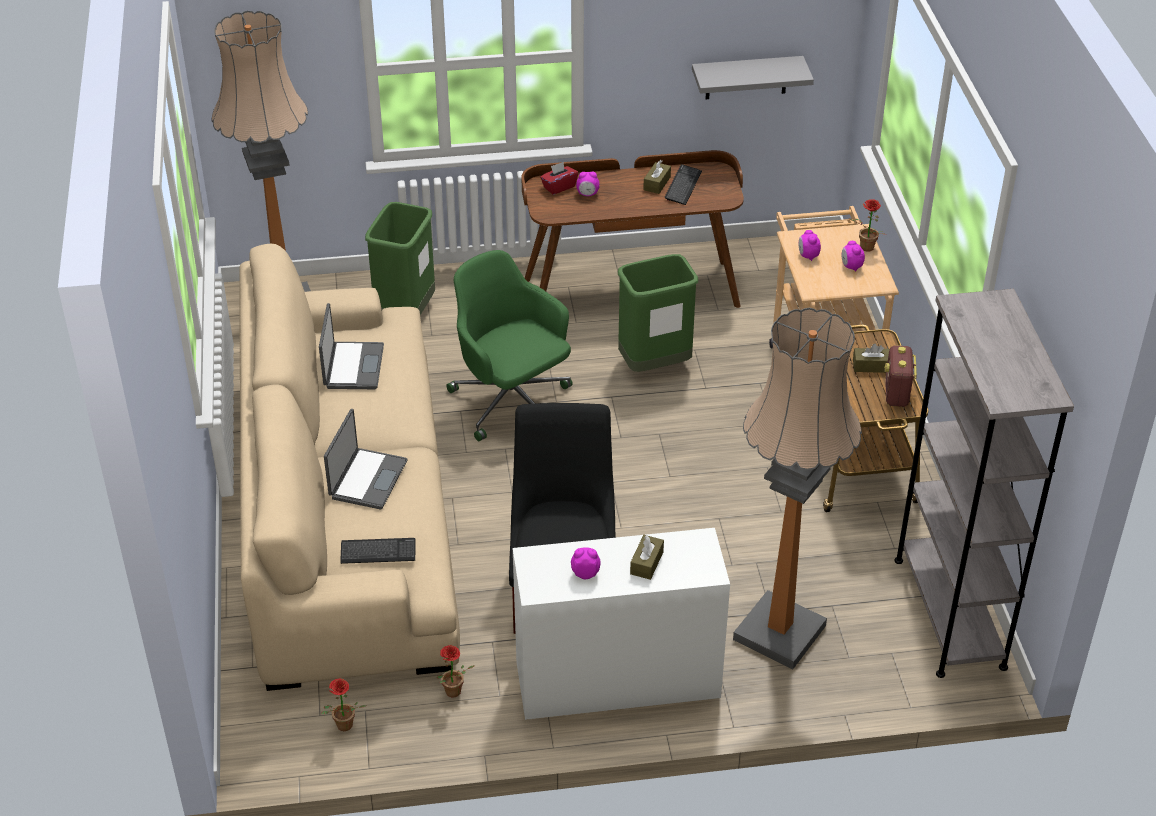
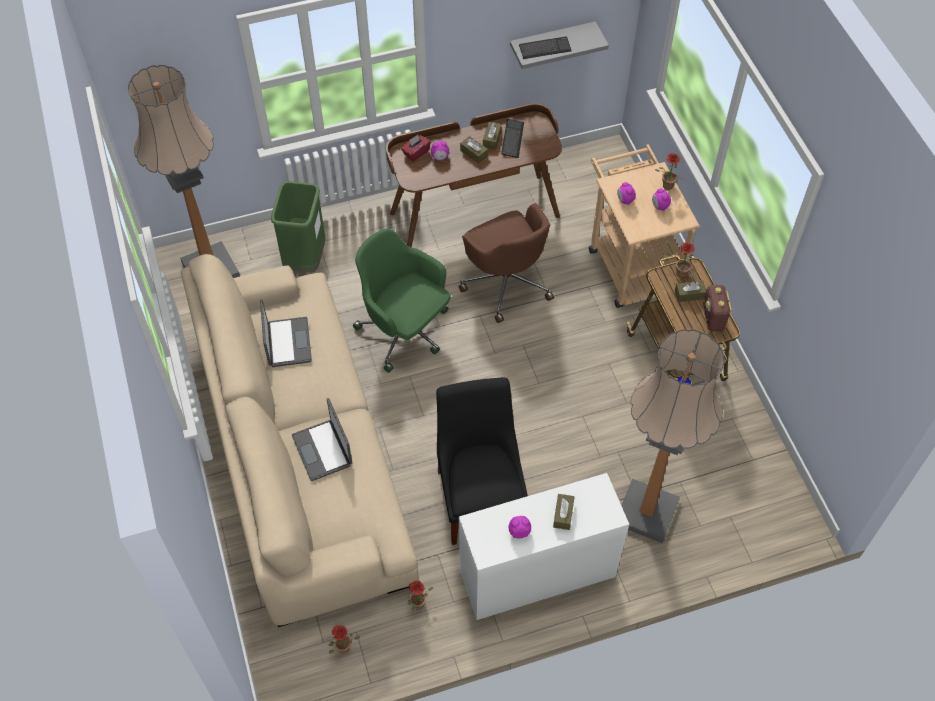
camera: 10 degrees left, 15 degrees up
laptop [324,409,407,509] -> laptop turned 150 degrees clockwise [292,398,352,481]
keyboard [340,538,416,564] -> keyboard moved to [519,36,571,59]
green trash can [618,254,698,372] -> brown office chair [459,203,554,323]
grey bookcase [894,289,1074,678] -> none
none -> brown tissue box [460,136,488,164]
none -> potted plant [668,242,696,278]

